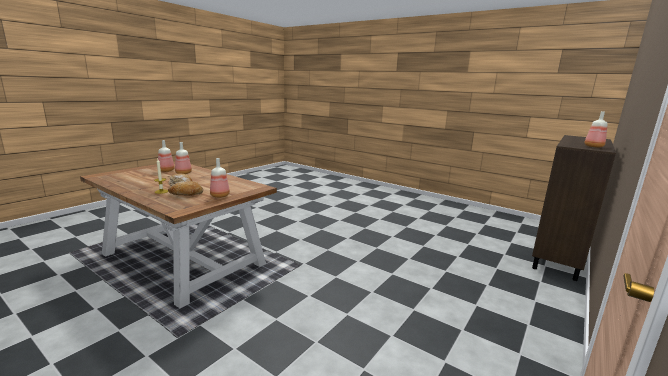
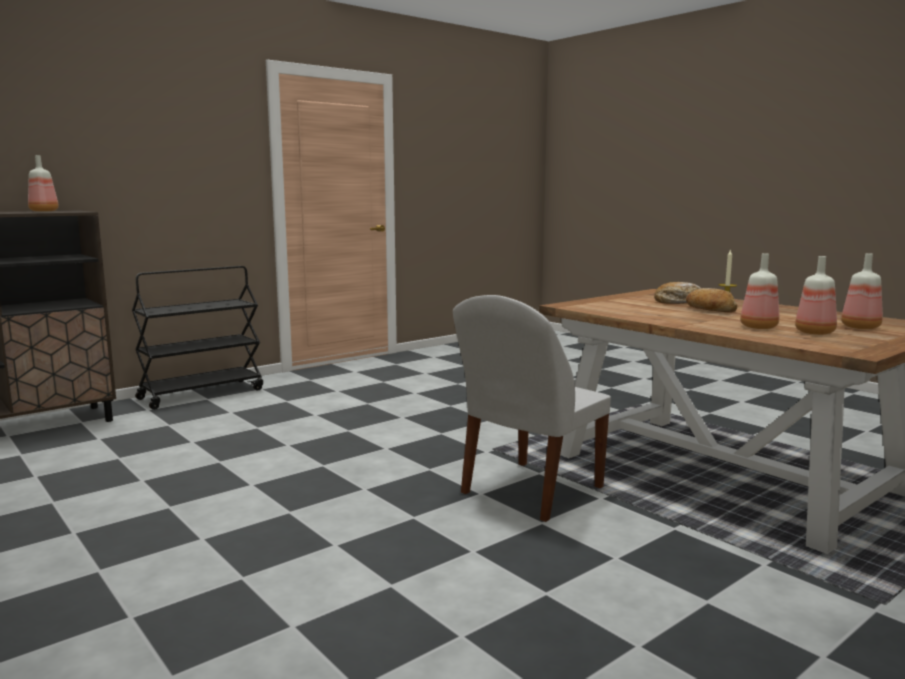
camera: 165 degrees left, 5 degrees down
bottle [210,158,230,198] -> bottle moved to [841,253,883,329]
none -> black cart [132,266,263,410]
none -> white chair [453,295,611,522]

